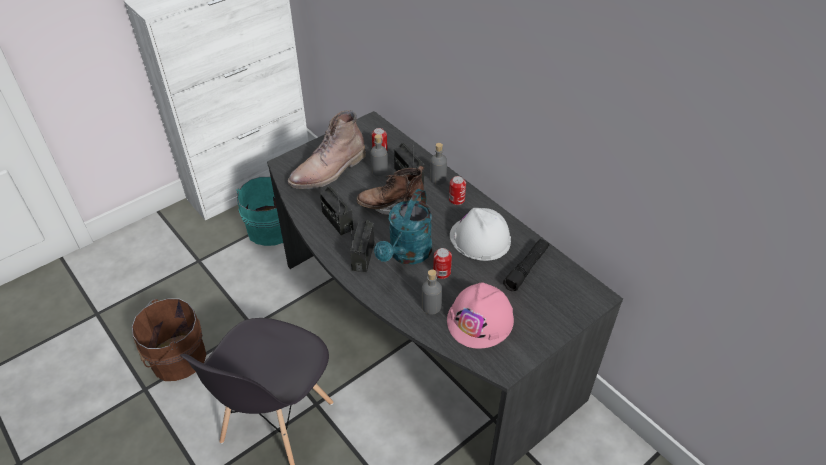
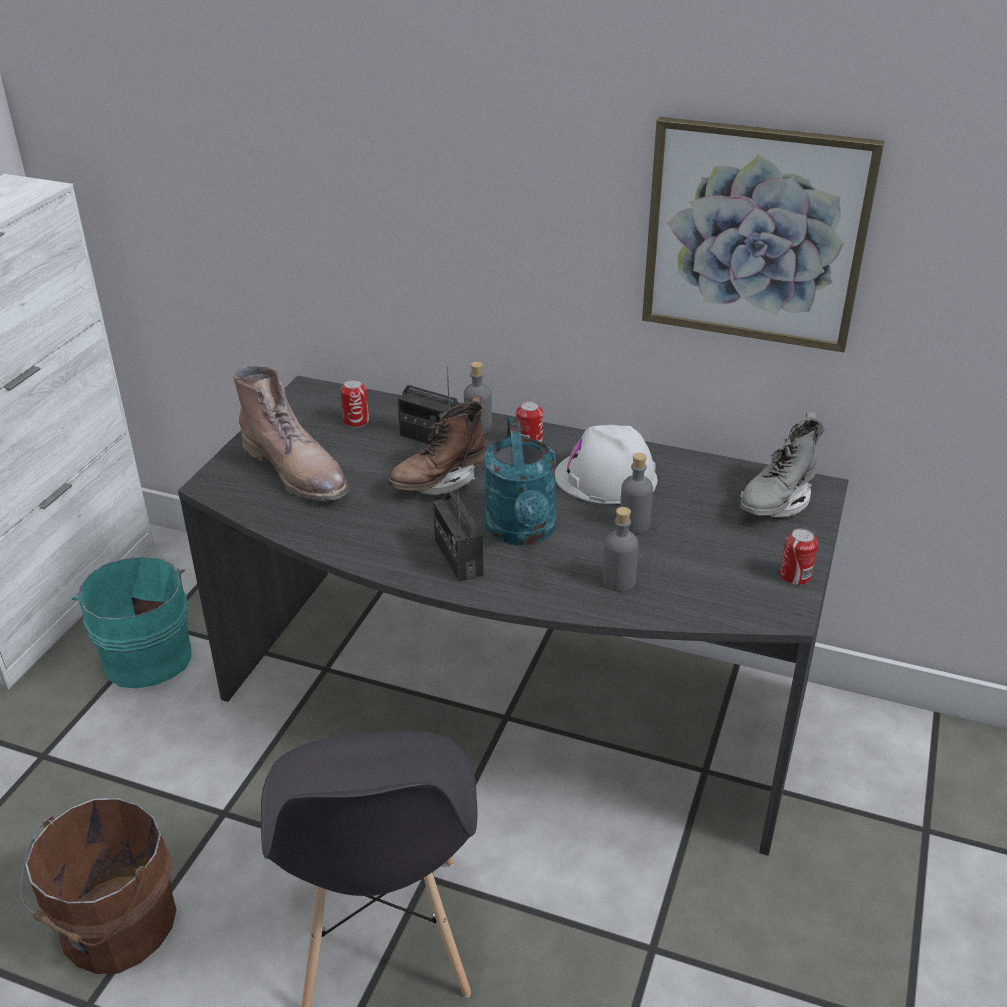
camera: 30 degrees left, 10 degrees down
brown boot [288,110,366,189] -> brown boot turned 60 degrees counterclockwise [233,366,349,502]
radio [320,187,354,235] -> none
grey bottle [371,134,388,176] -> grey bottle moved to [620,453,653,534]
can [433,248,452,279] -> can moved to [780,528,818,586]
pink hard hat [447,282,514,349] -> none
black flashlight [503,239,549,291] -> none
none -> picture [642,117,885,352]
none -> grey boot [740,412,825,518]

